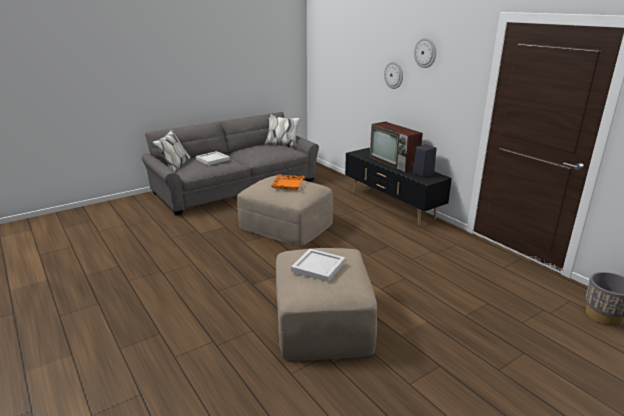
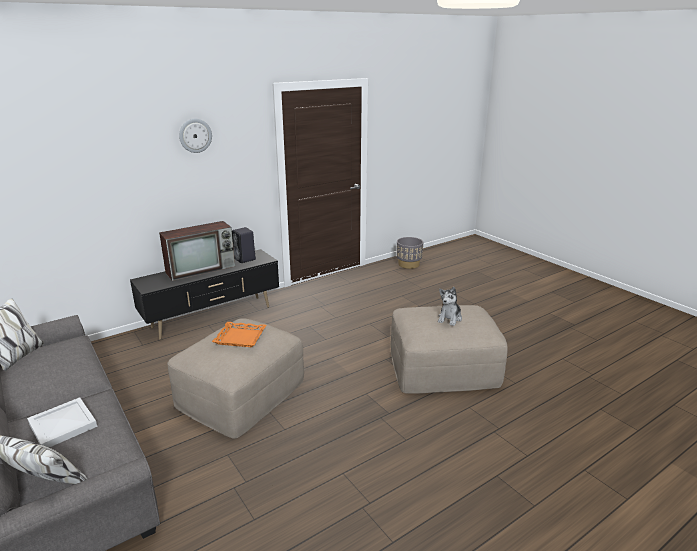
camera: 90 degrees left, 0 degrees up
white tray [291,249,345,282] -> plush toy [438,287,462,326]
wall clock [384,61,403,89] -> none

